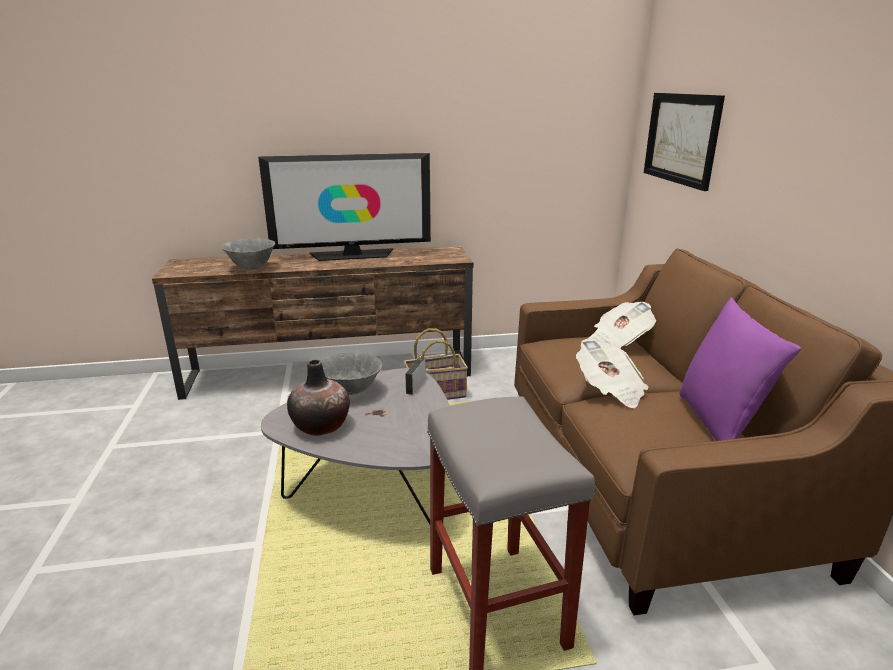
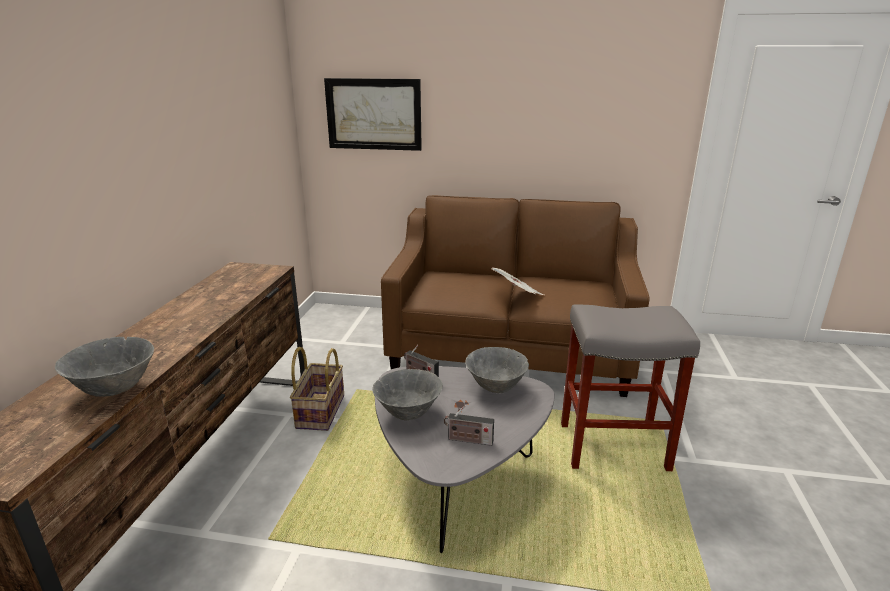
camera: 70 degrees left, 0 degrees up
television [258,153,431,261] -> none
vase [287,360,350,436] -> radio [444,405,494,446]
newspaper [588,302,656,349] -> none
purple pillow [679,297,801,441] -> none
none -> grey bowl [465,347,529,393]

